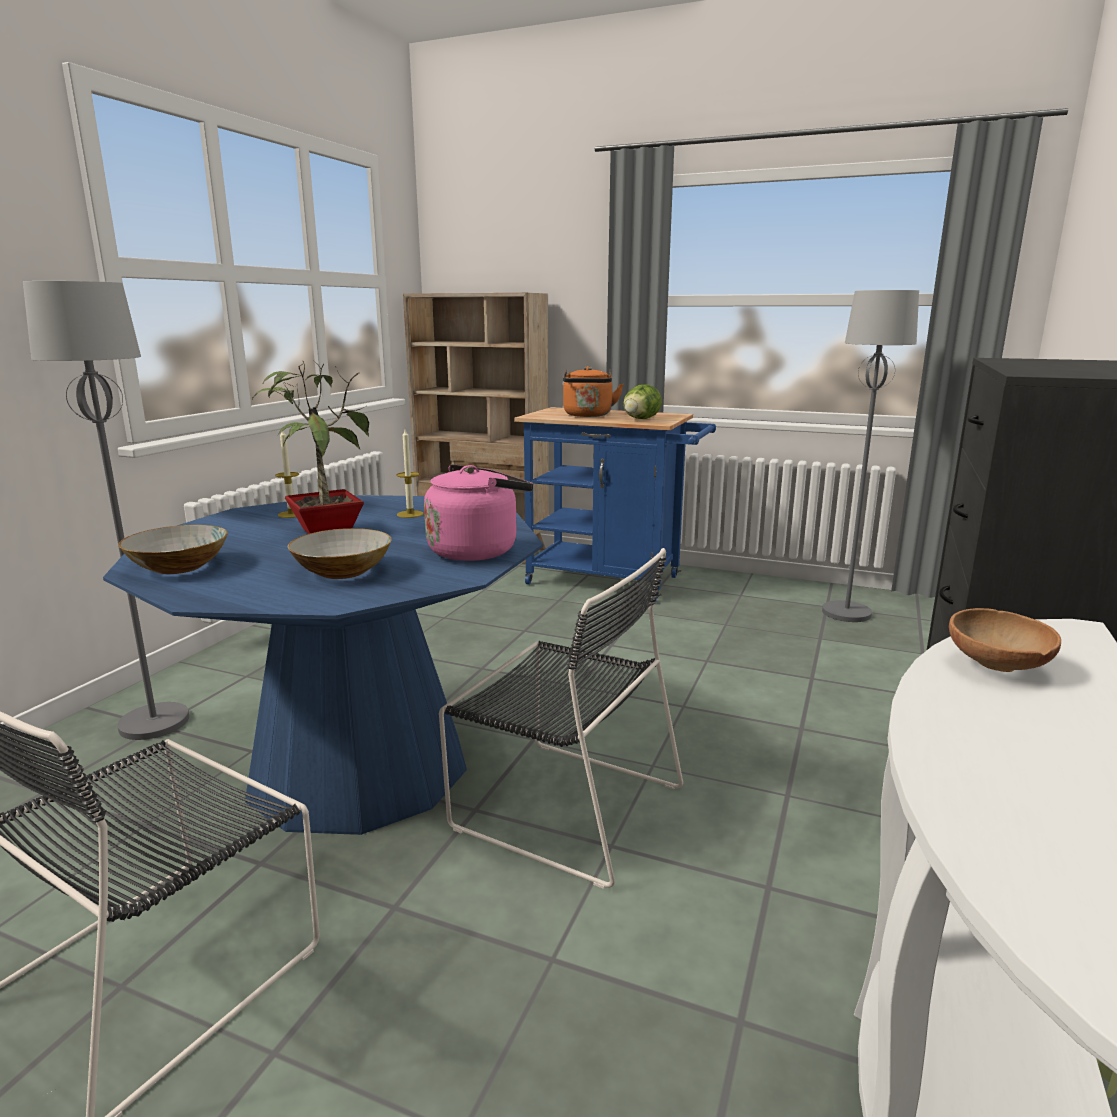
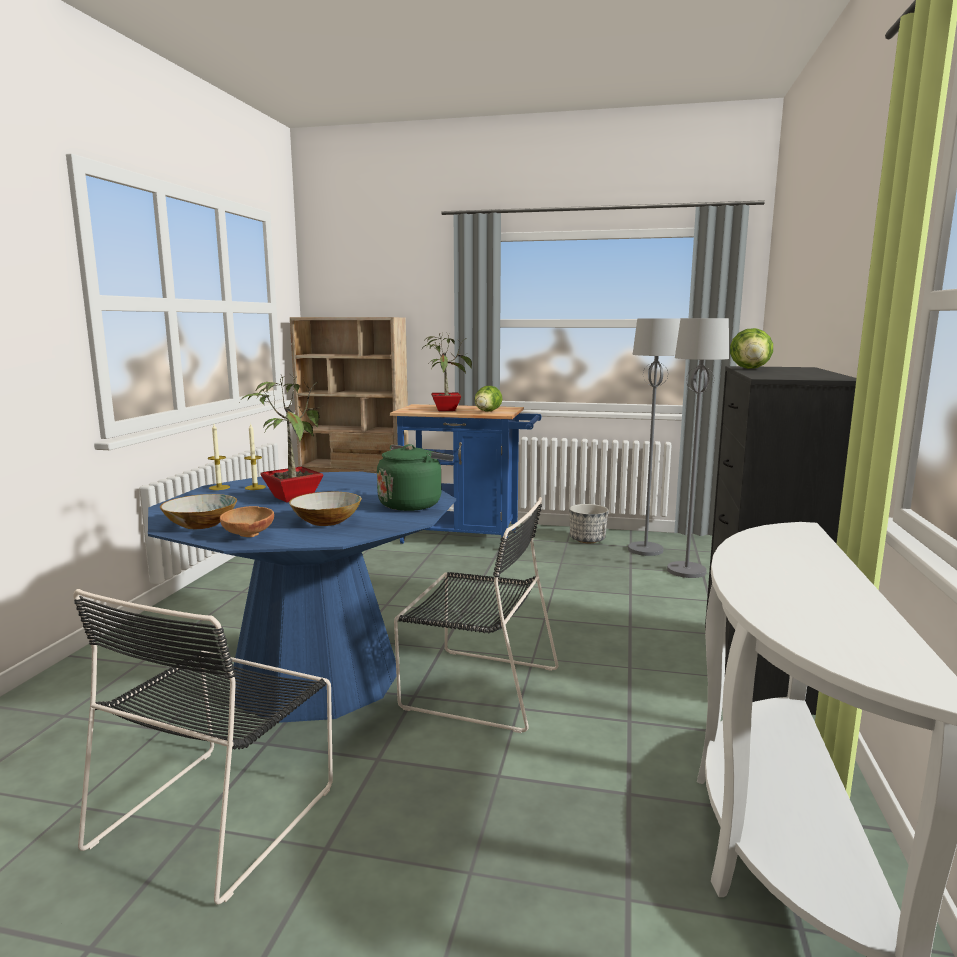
camera: 10 degrees left, 5 degrees down
grey floor lamp [23,281,189,740] -> grey floor lamp moved to [667,318,729,578]
candle [396,429,424,518] -> candle moved to [208,424,230,490]
pink kettle [424,464,533,561] -> green kettle [377,444,454,511]
orange kettle [563,366,623,417] -> potted plant [424,333,472,411]
brown bowl [949,608,1061,672] -> brown bowl moved to [220,506,274,537]
none -> planter [569,504,608,543]
none -> lettuce [730,328,773,369]

